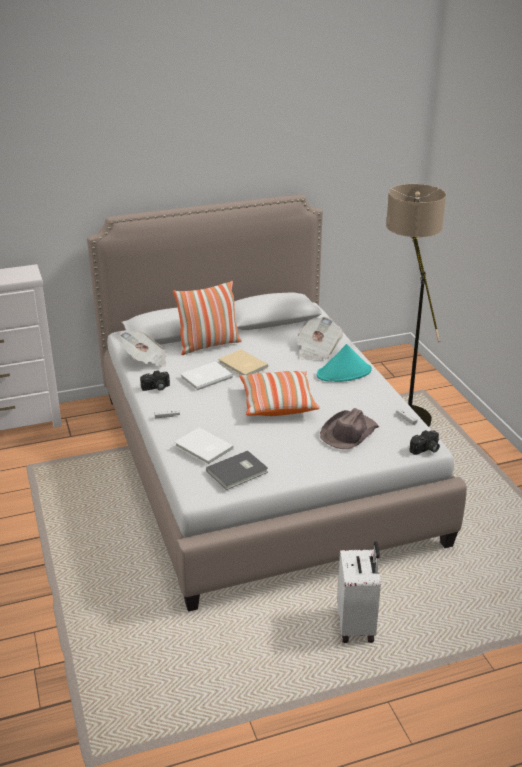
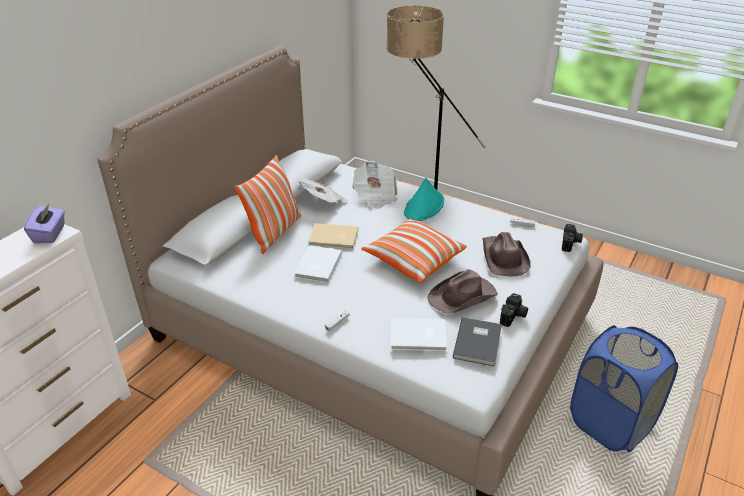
camera: 40 degrees left, 5 degrees up
newspaper [120,331,167,367] -> newspaper moved to [296,178,348,203]
camera [140,370,170,391] -> camera moved to [500,293,528,327]
white suitcase [337,541,381,643] -> blue laundry basket [570,325,678,453]
none -> purple tissue box [24,204,65,243]
none -> brown hat [427,269,498,314]

